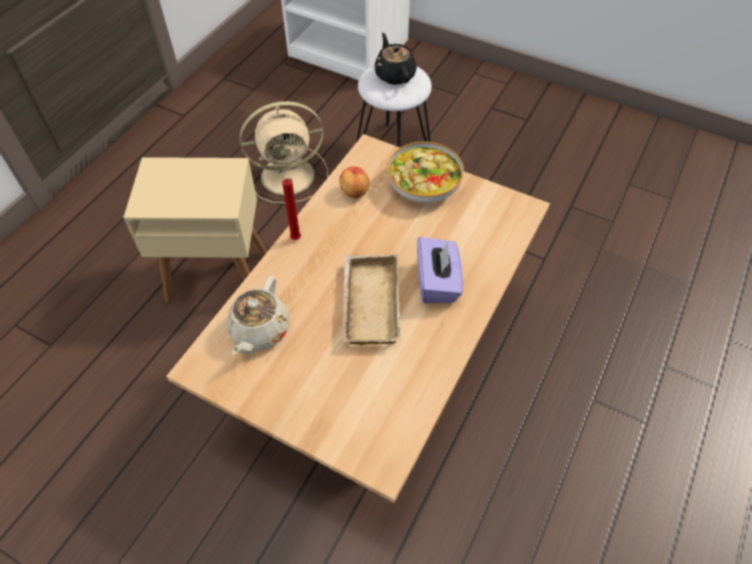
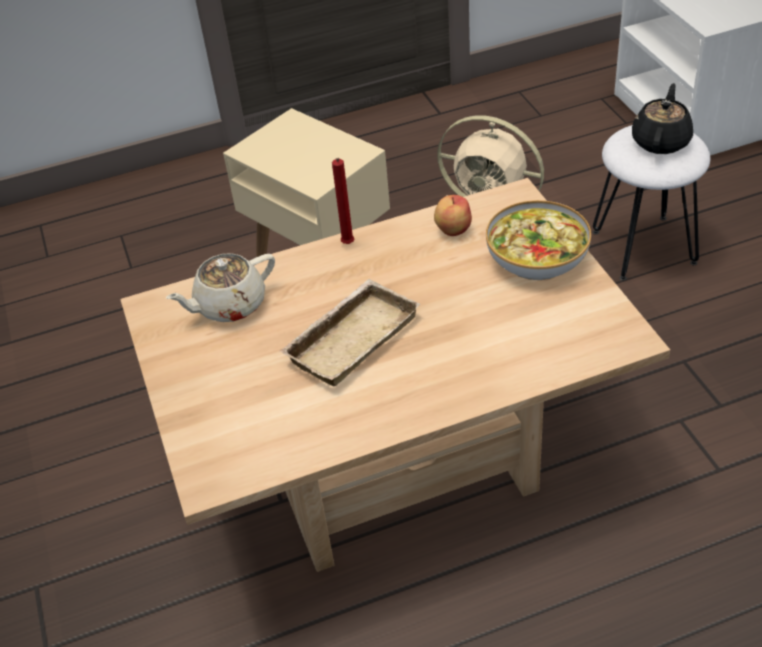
camera: 45 degrees right, 10 degrees down
purple tissue box [417,237,463,303] -> none

